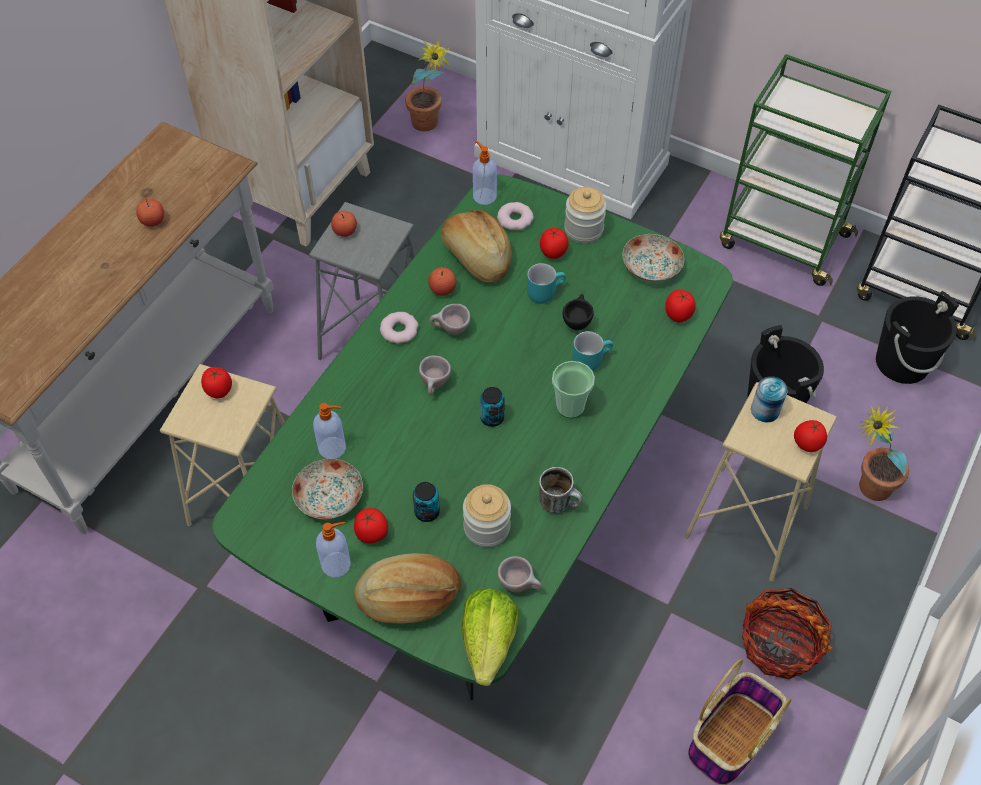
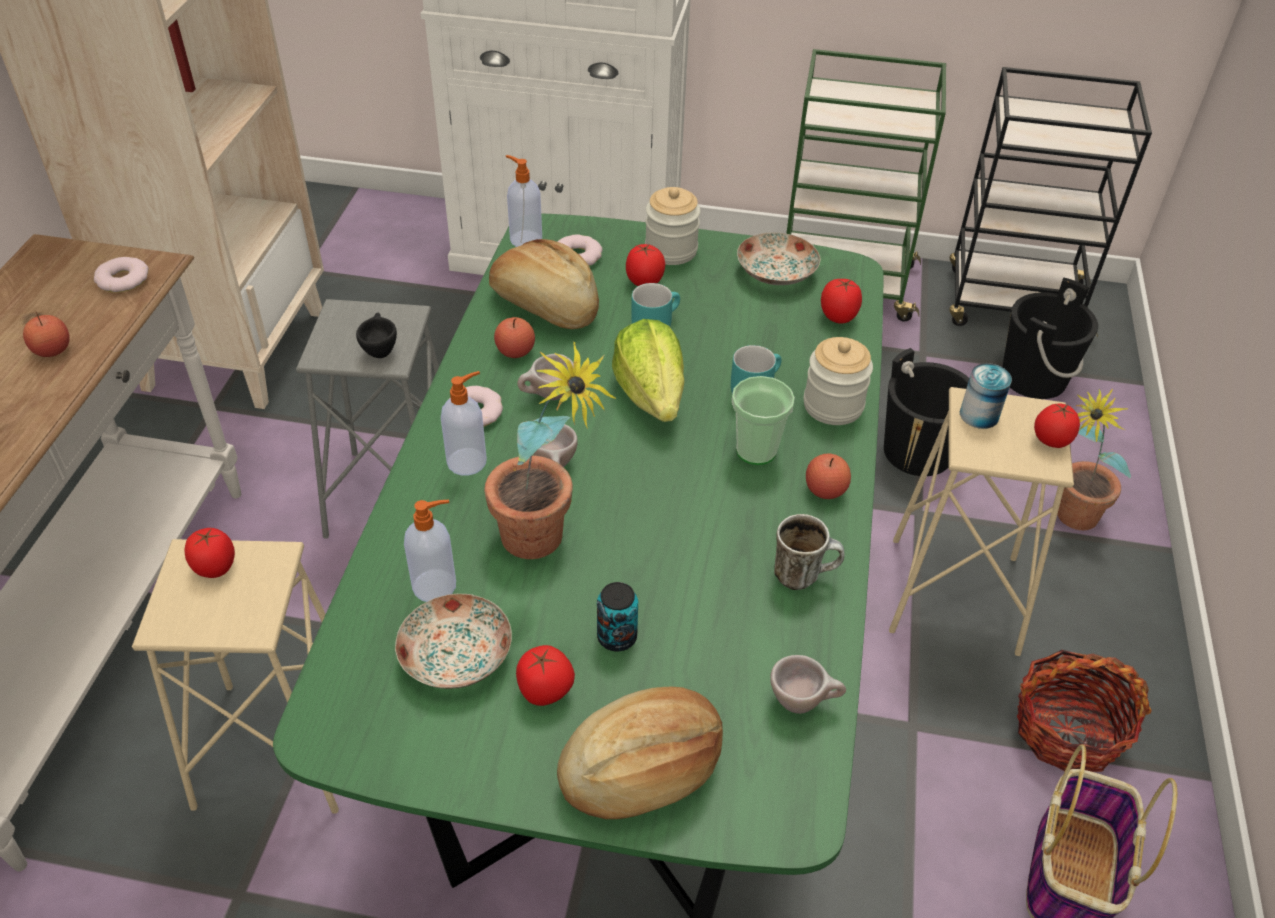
camera: 20 degrees left, 10 degrees down
soap dispenser [316,522,350,578] -> soap dispenser moved to [441,371,487,476]
apple [331,211,357,237] -> apple moved to [806,453,851,499]
potted plant [405,40,450,131] -> potted plant moved to [484,342,616,559]
lettuce [461,588,519,686] -> lettuce moved to [612,319,684,422]
jar [463,484,511,547] -> jar moved to [804,337,873,425]
can [480,387,505,427] -> none
black cup [562,294,594,331] -> black cup moved to [356,313,397,358]
none -> donut [94,257,149,293]

